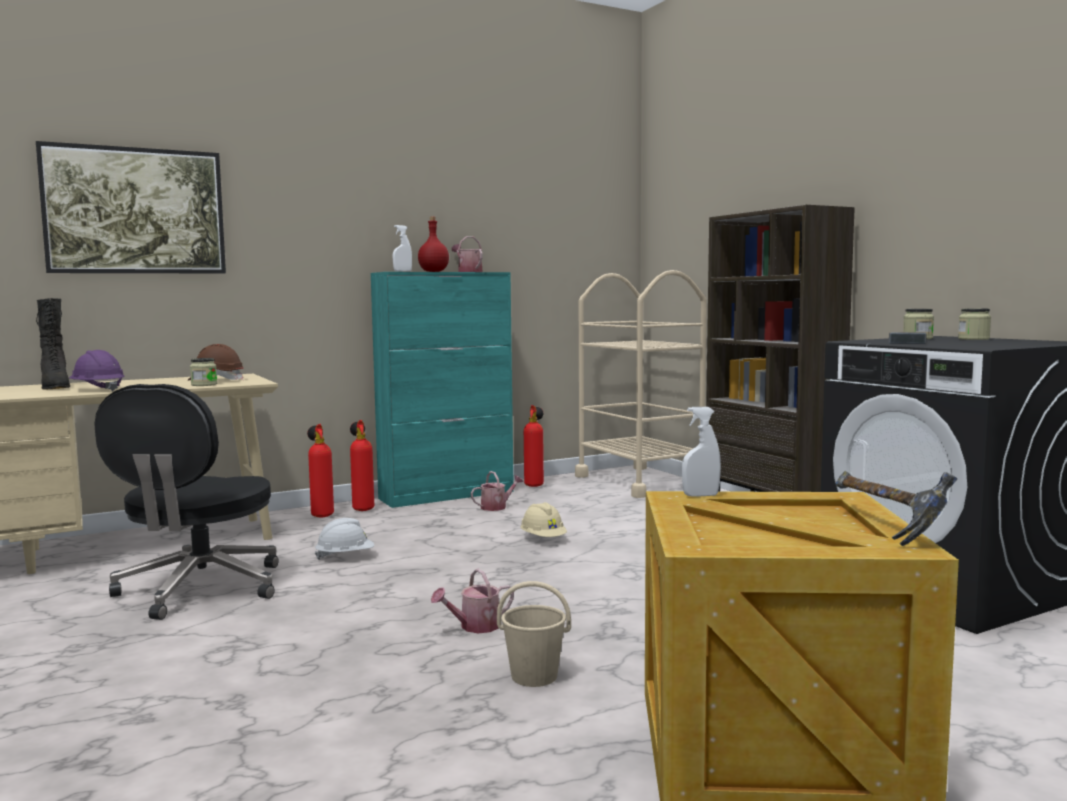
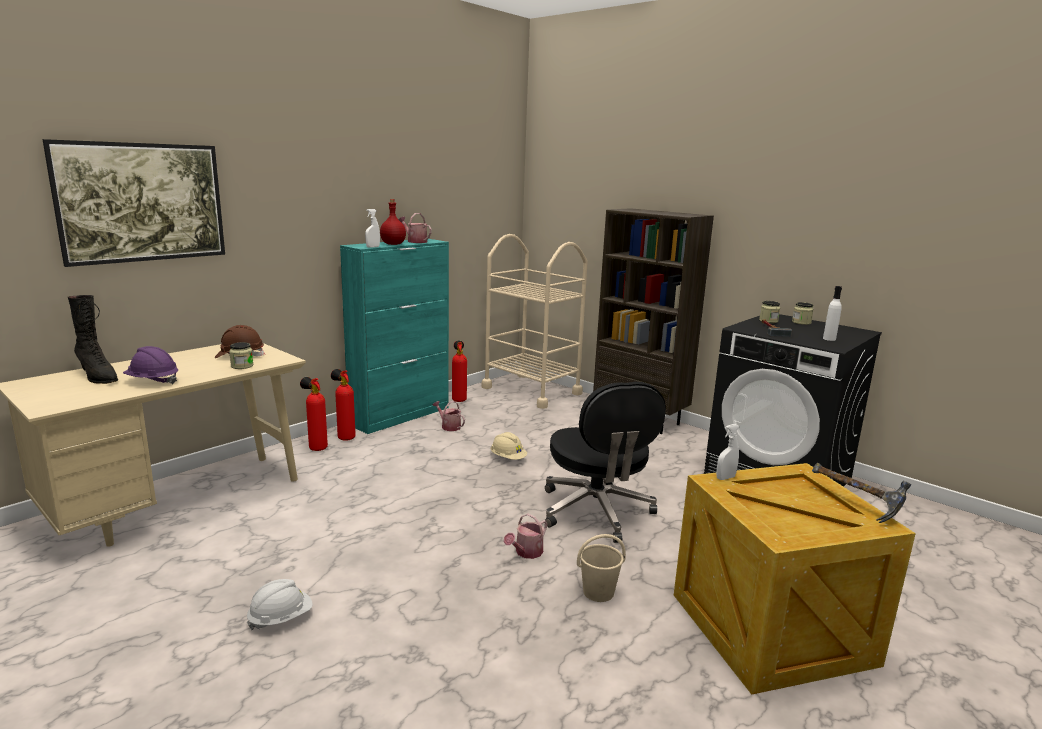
camera: 20 degrees left, 10 degrees up
black office chair [94,384,278,620] -> black office chair moved to [545,382,666,543]
white hard hat [315,518,374,560] -> white hard hat moved to [247,579,313,630]
watering can [471,471,524,511] -> watering can turned 90 degrees counterclockwise [432,401,465,431]
none -> white bottle [823,286,842,341]

